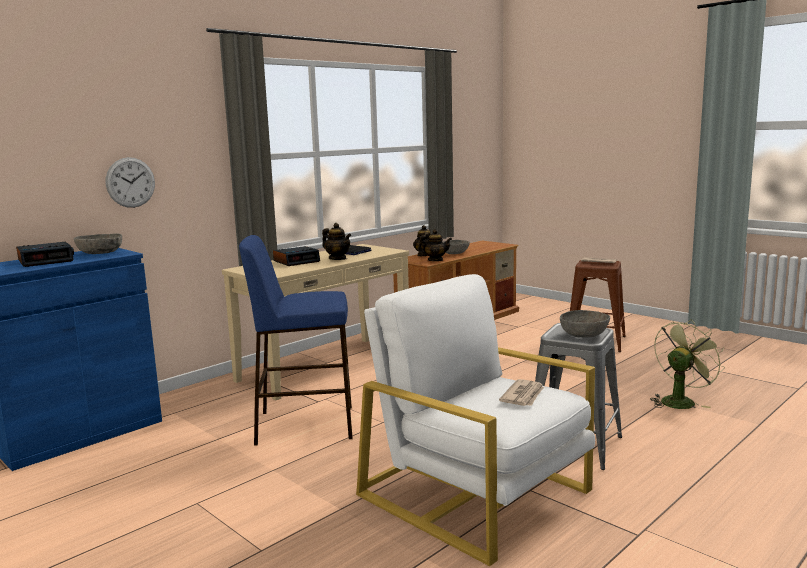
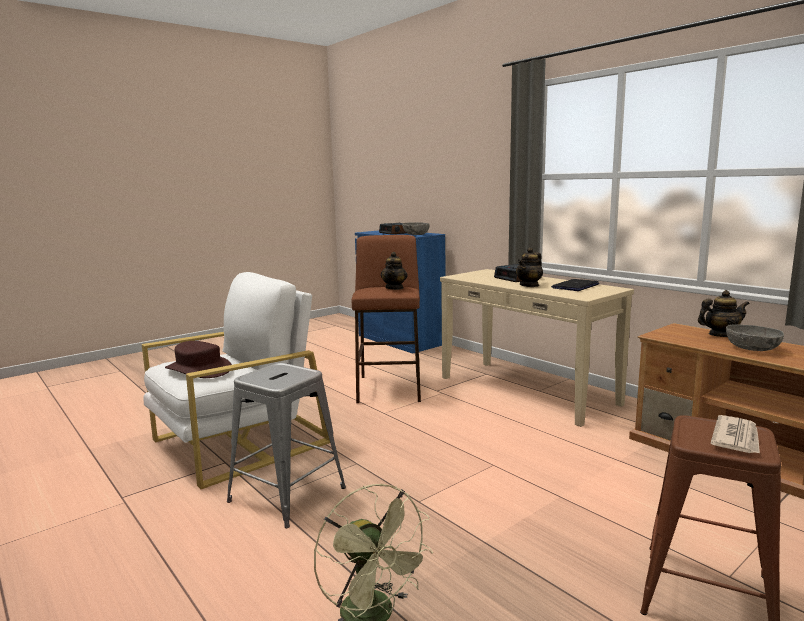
camera: 95 degrees right, 0 degrees up
wall clock [106,157,155,208] -> none
blue stool [239,235,353,446] -> brown stool [352,235,421,403]
teapot [418,229,452,261] -> teapot moved to [381,252,408,290]
newspaper [499,379,544,406] -> brown hat [165,341,232,378]
grey bowl [560,310,610,338] -> none

